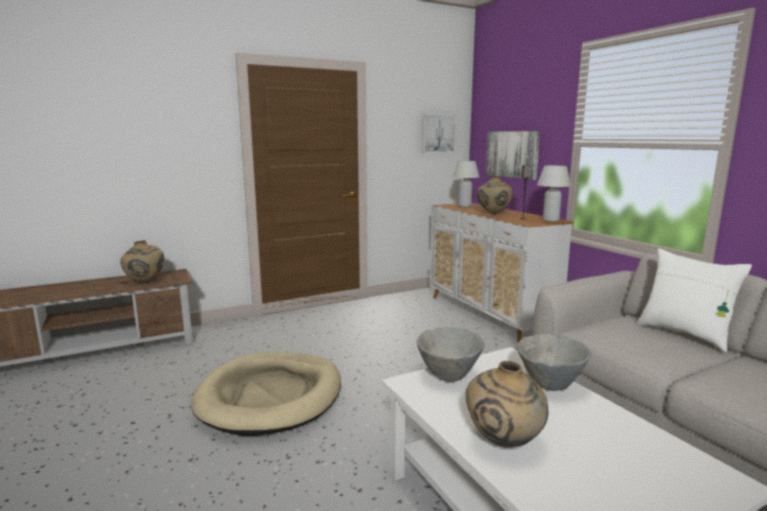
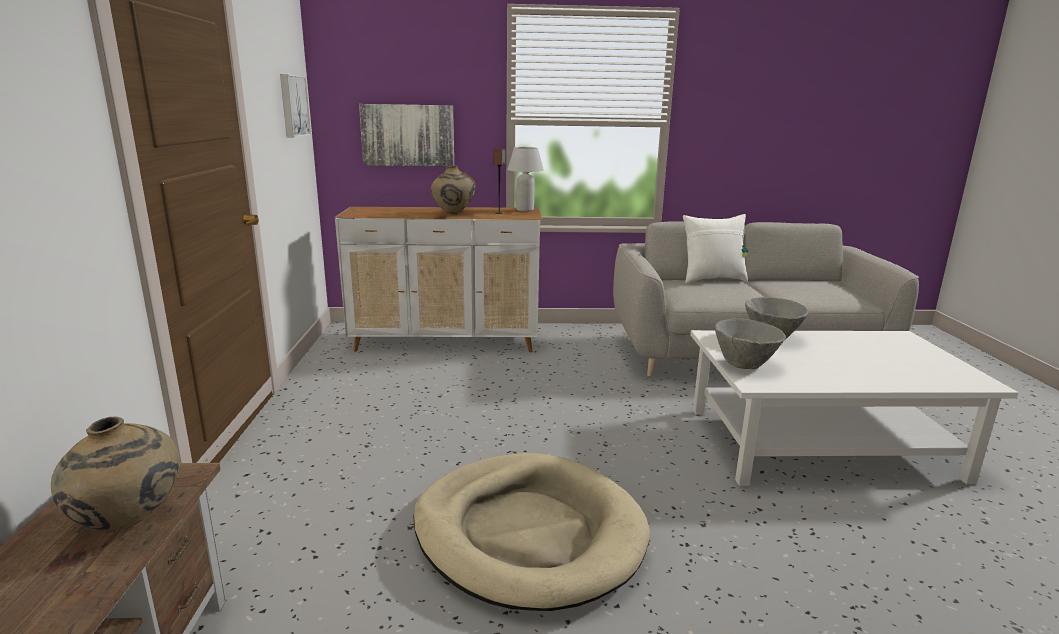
camera: 65 degrees left, 5 degrees up
white table lamp [453,161,479,207] -> none
beige vase [466,361,548,447] -> none

